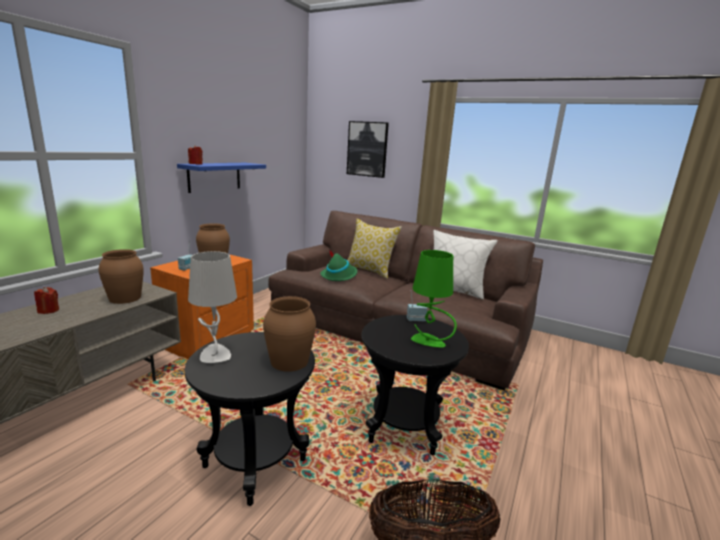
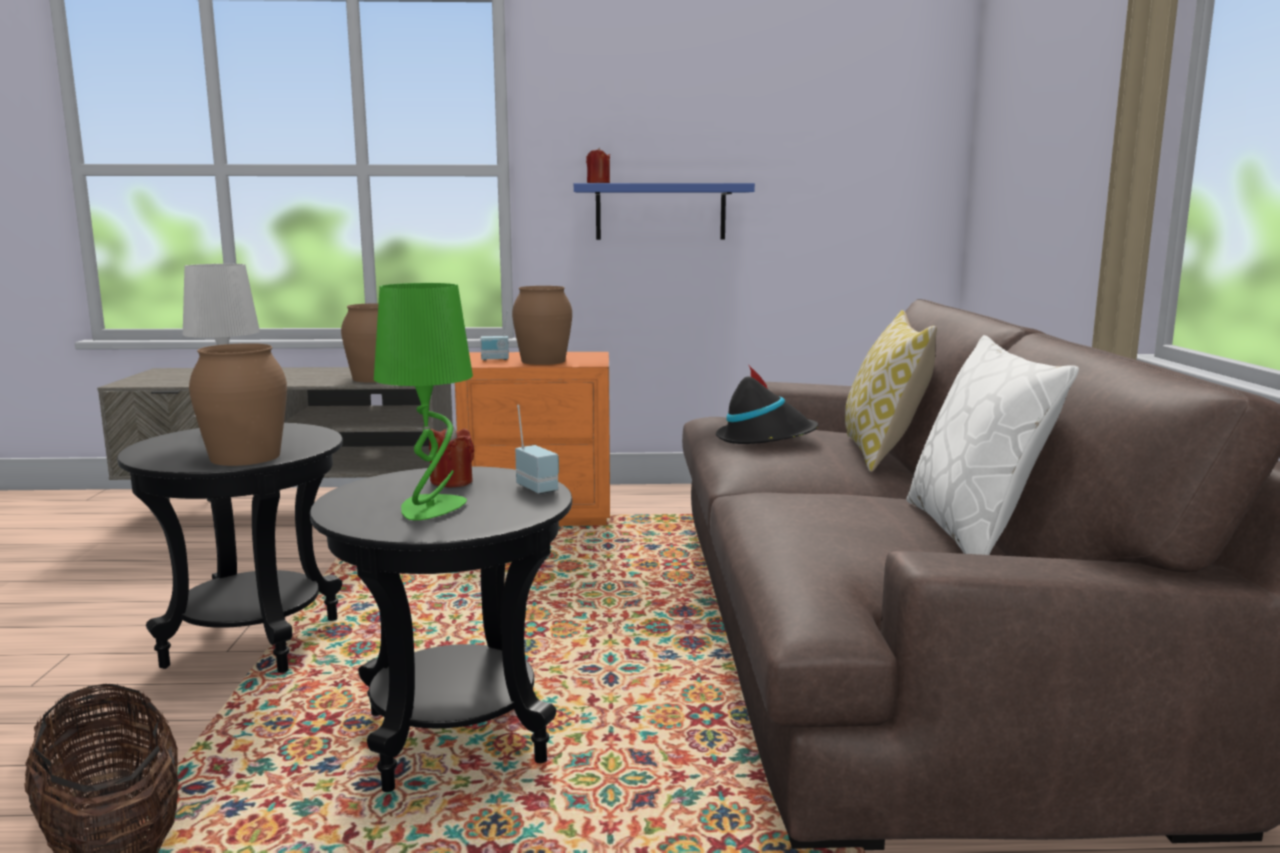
camera: 60 degrees right, 5 degrees down
red candle [34,287,59,314] -> red candle moved to [429,427,474,487]
green hat [320,249,357,281] -> black hat [716,364,818,444]
picture [347,121,389,178] -> none

